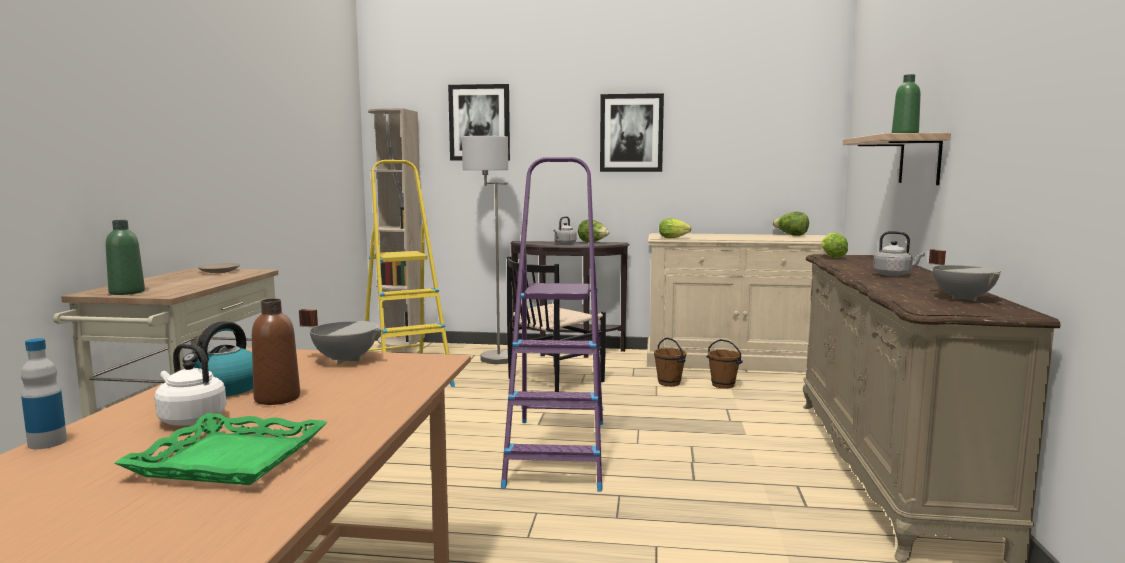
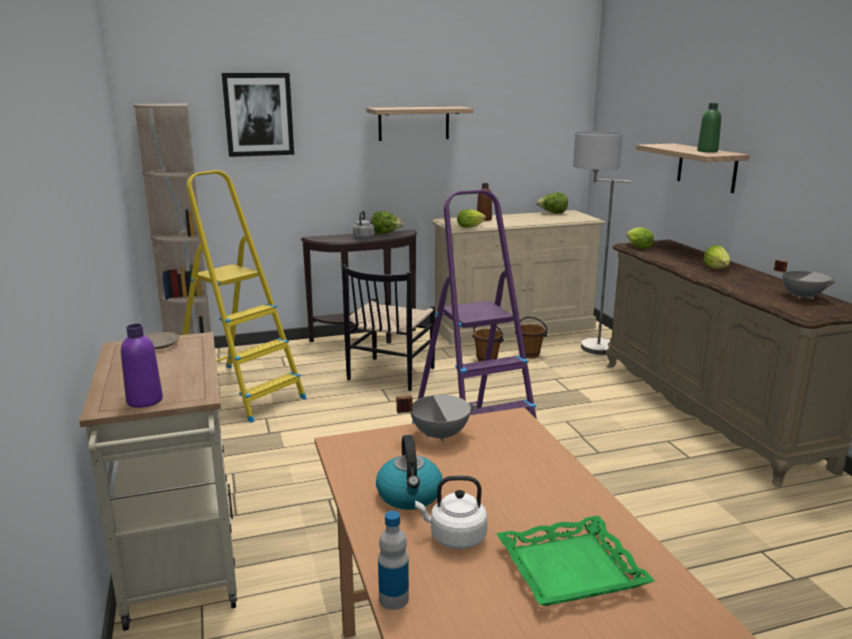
camera: 25 degrees left, 10 degrees up
green bottle [106,220,145,295] -> purple bottle [121,324,163,408]
brown bottle [252,299,300,405] -> brown bottle moved to [477,183,492,221]
grey floor lamp [462,136,508,364] -> grey floor lamp moved to [573,131,631,355]
picture [600,93,664,172] -> shelf [366,106,474,141]
grey kettle [873,231,925,276] -> lettuce [704,245,730,269]

